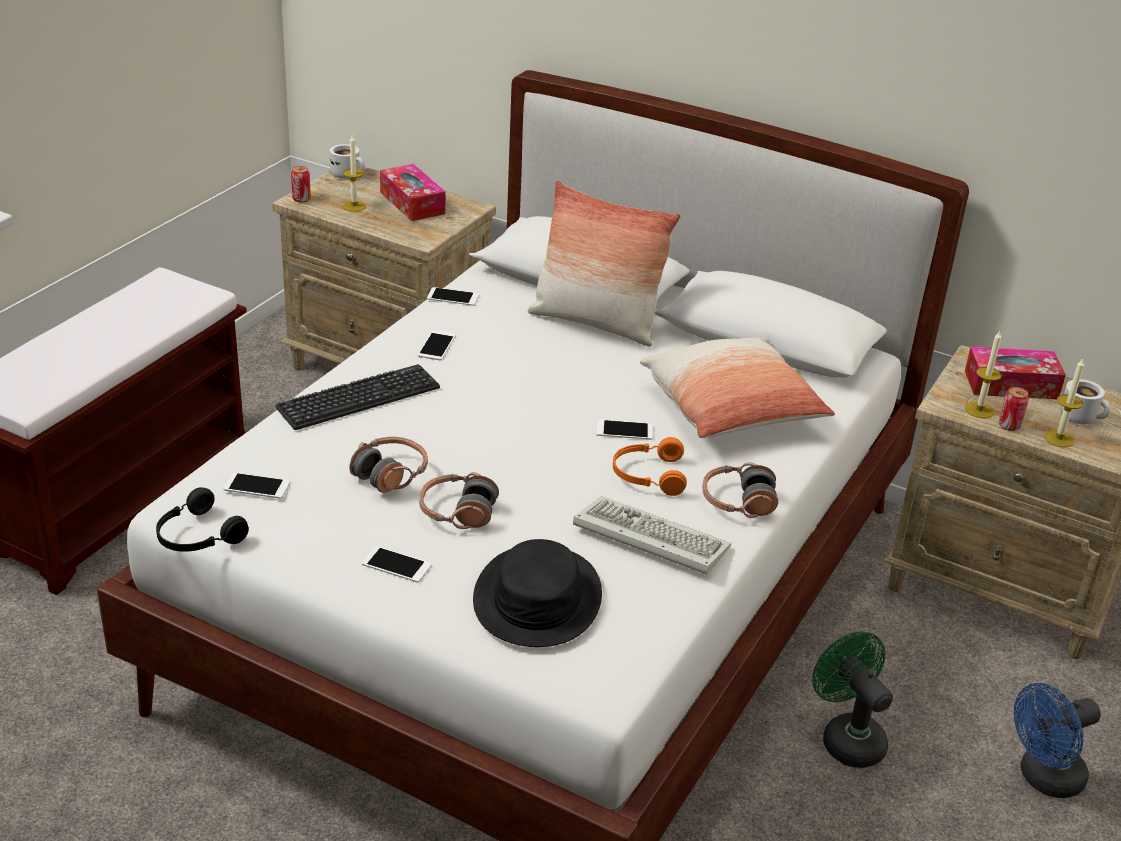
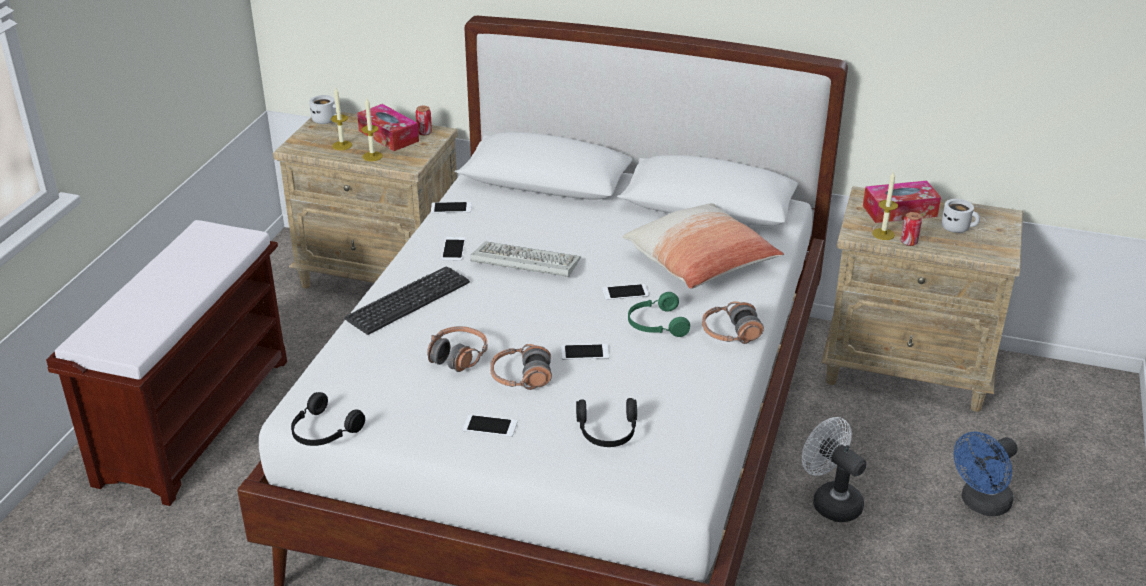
camera: 10 degrees left, 0 degrees up
phone [223,472,290,499] -> phone moved to [561,344,609,360]
can [291,166,311,202] -> can moved to [416,106,432,135]
black hat [473,539,602,647] -> black headphones [576,398,637,447]
pillow [528,181,680,346] -> none
keyboard [573,496,731,575] -> keyboard moved to [470,241,581,278]
orange headphones [613,437,687,496] -> green headphones [628,292,690,337]
green fan [812,631,893,768] -> white fan [802,417,866,522]
candle [1044,359,1084,447] -> candle moved to [361,98,383,161]

